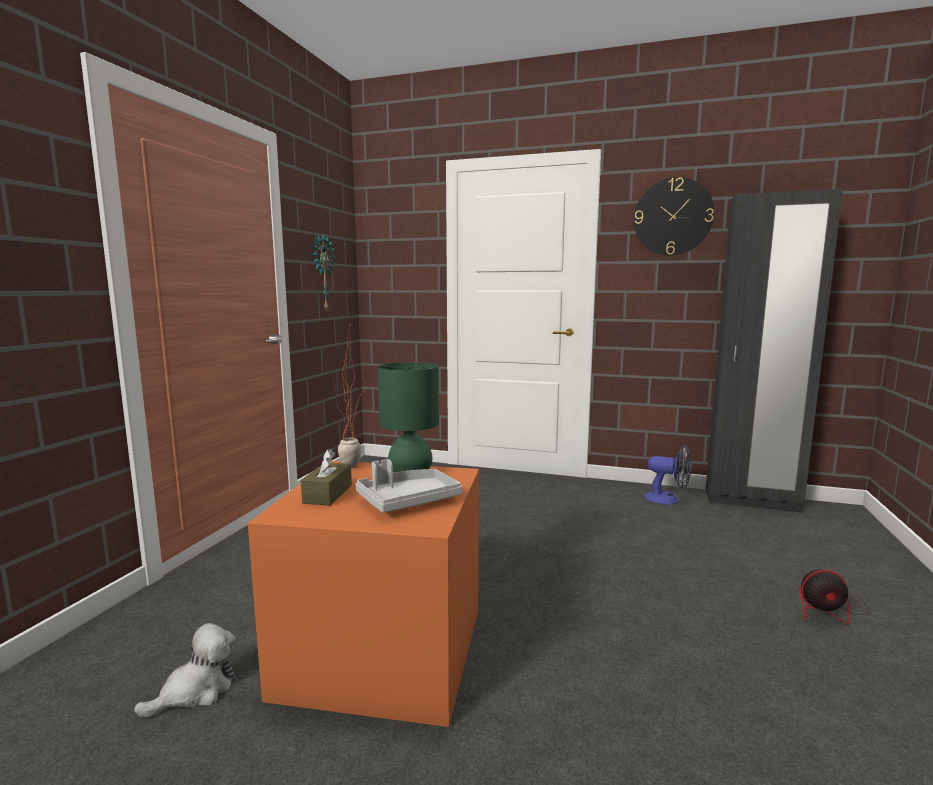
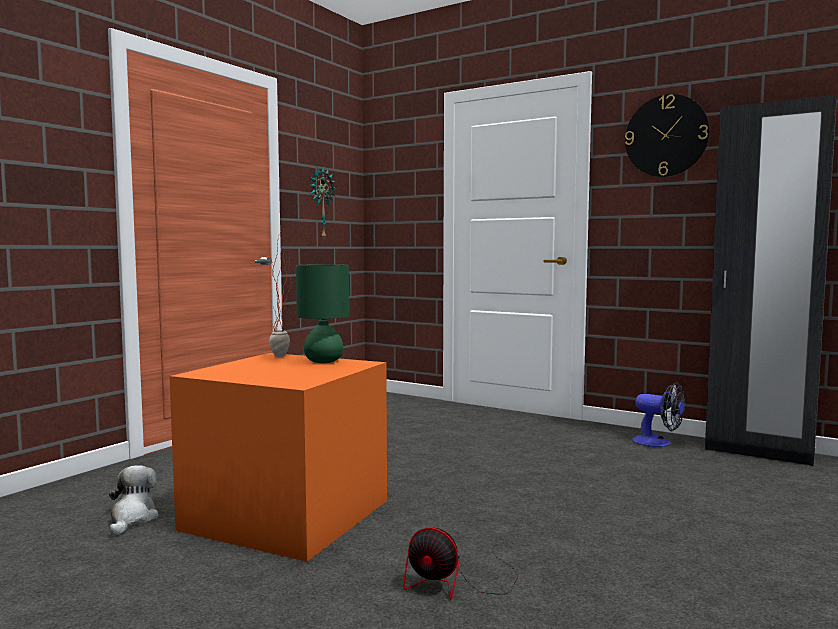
camera: 15 degrees right, 5 degrees down
plush toy [134,623,235,717] -> plush toy turned 60 degrees counterclockwise [109,465,159,535]
brown tissue box [301,449,352,506] -> none
grey tray [356,459,462,513] -> none
fan [800,569,872,624] -> fan moved to [403,528,518,600]

